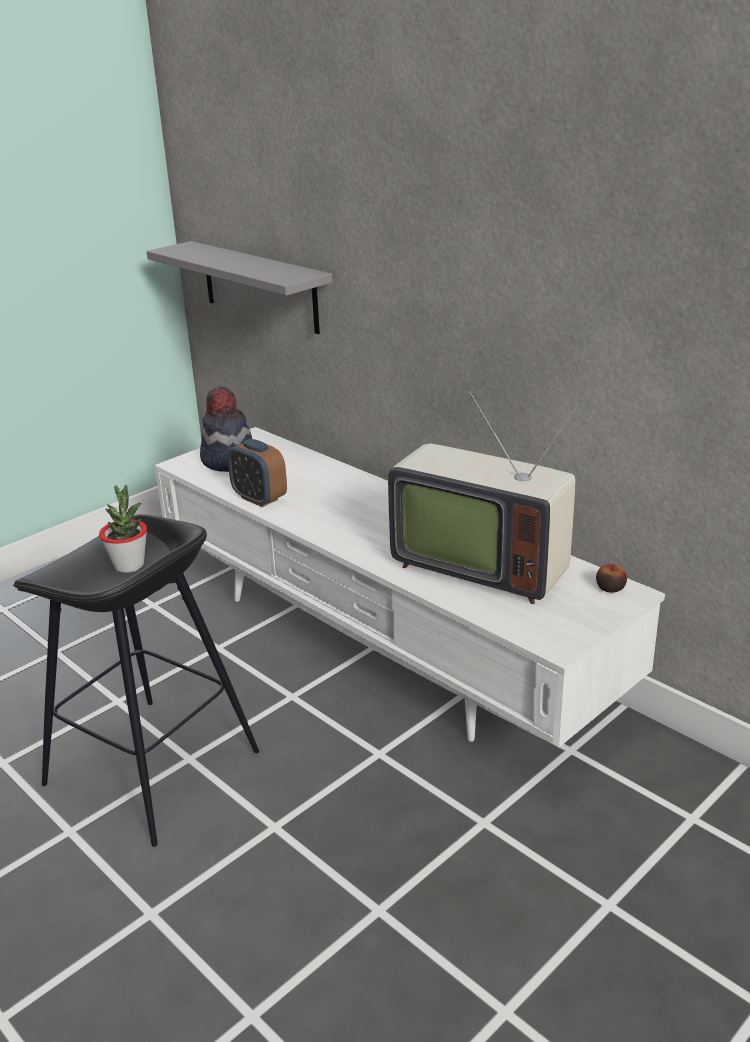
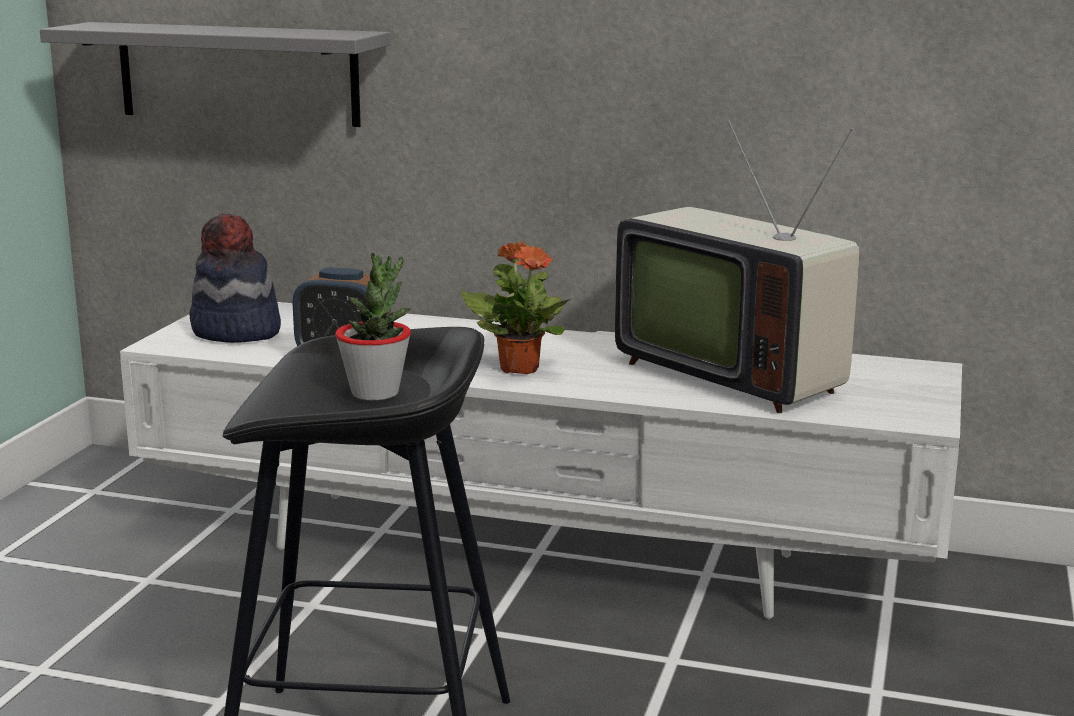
camera: 30 degrees left, 10 degrees down
television [388,392,578,604] -> television turned 45 degrees clockwise [615,120,860,413]
apple [596,564,627,592] -> none
none -> potted plant [461,241,570,374]

